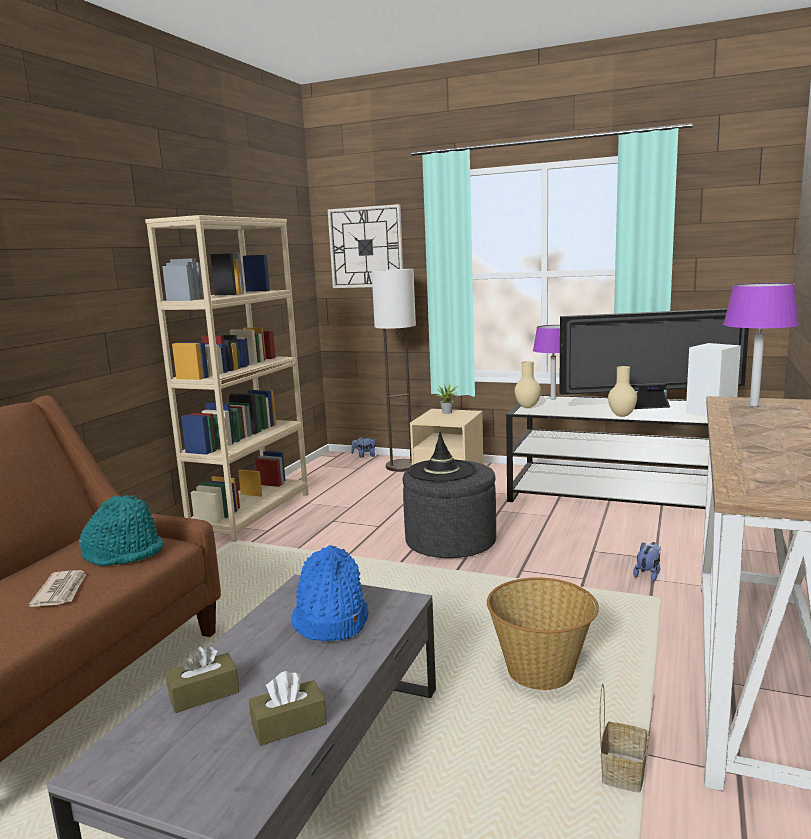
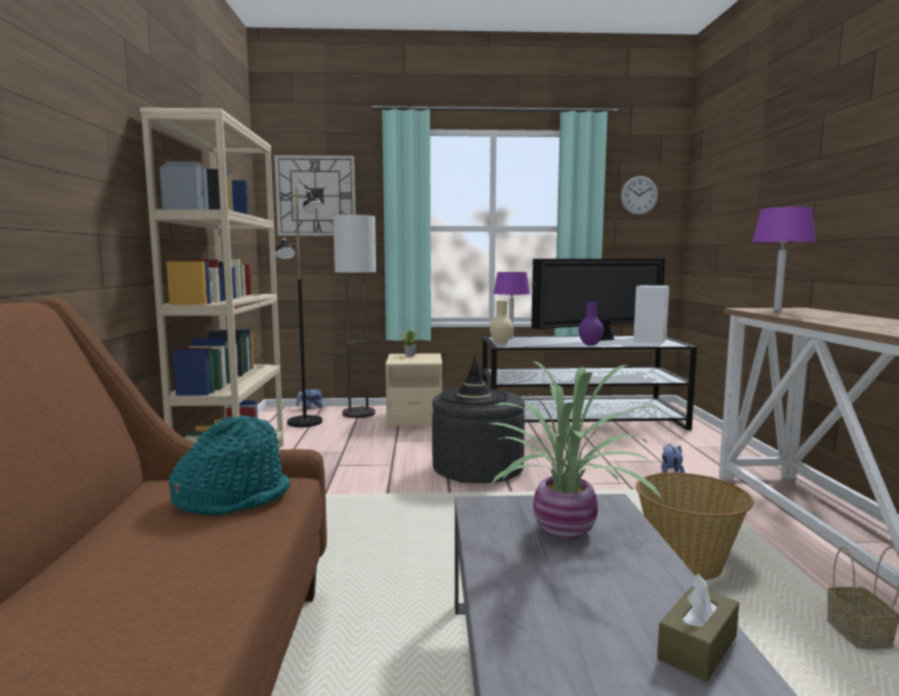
camera: 25 degrees left, 5 degrees down
newspaper [28,570,87,607] -> none
brown tissue box [166,647,239,713] -> none
blue hat [291,545,369,641] -> potted plant [488,361,662,540]
beige vase [608,366,637,417] -> purple vase [578,302,604,346]
none -> black floor lamp [275,188,323,427]
none -> wall clock [621,176,658,215]

